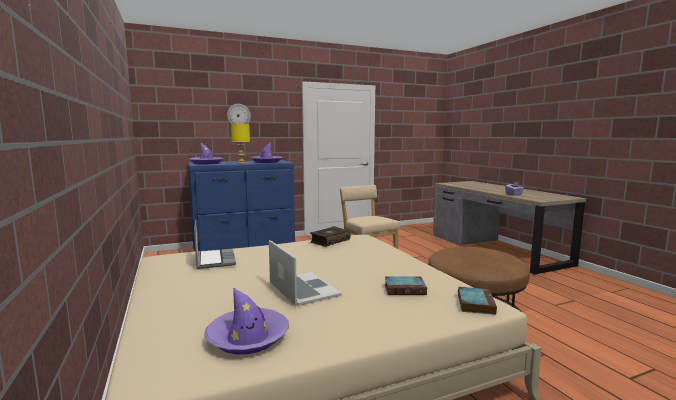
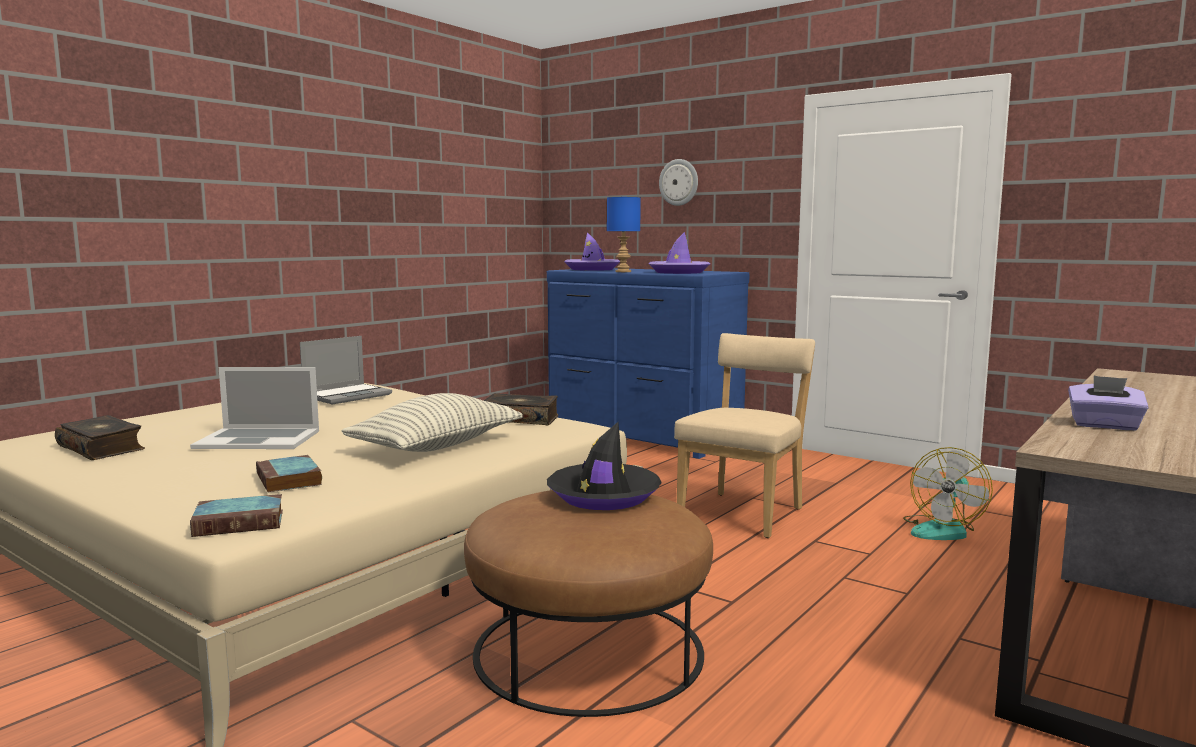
camera: 60 degrees right, 0 degrees up
purple hat [204,288,289,354] -> book [55,415,145,460]
yellow table lamp [231,124,250,164] -> blue table lamp [607,197,641,272]
laptop [269,240,342,306] -> laptop turned 60 degrees clockwise [190,367,319,449]
none -> pillow [342,393,523,452]
none -> black hat [547,422,662,510]
none -> fan [903,447,993,540]

